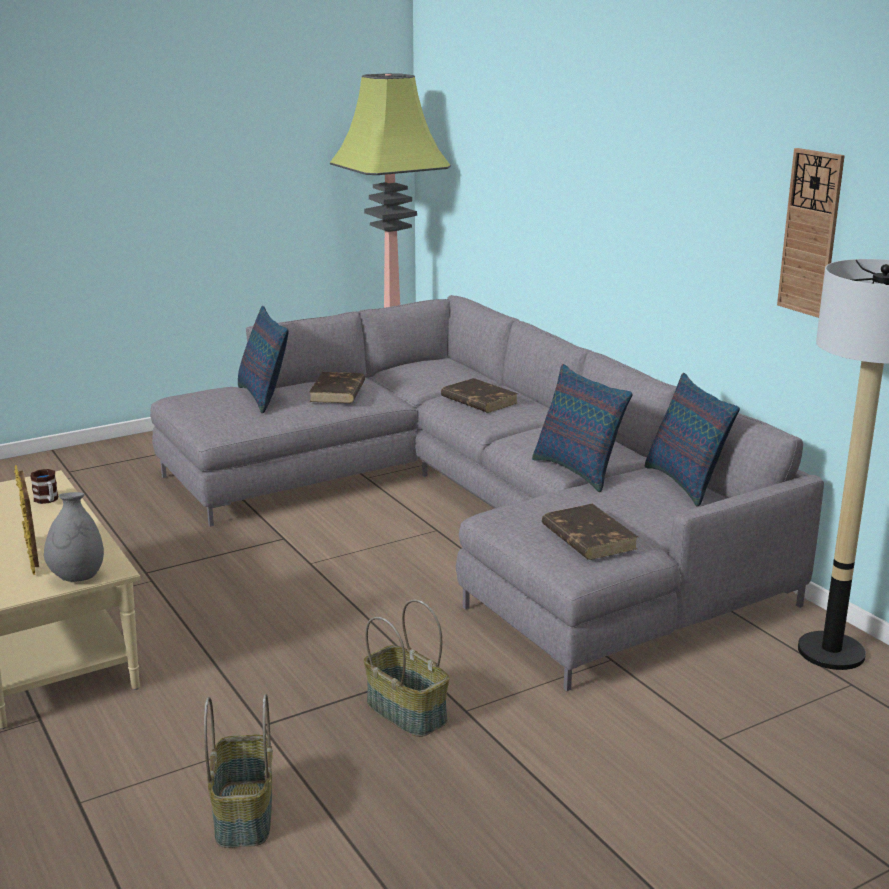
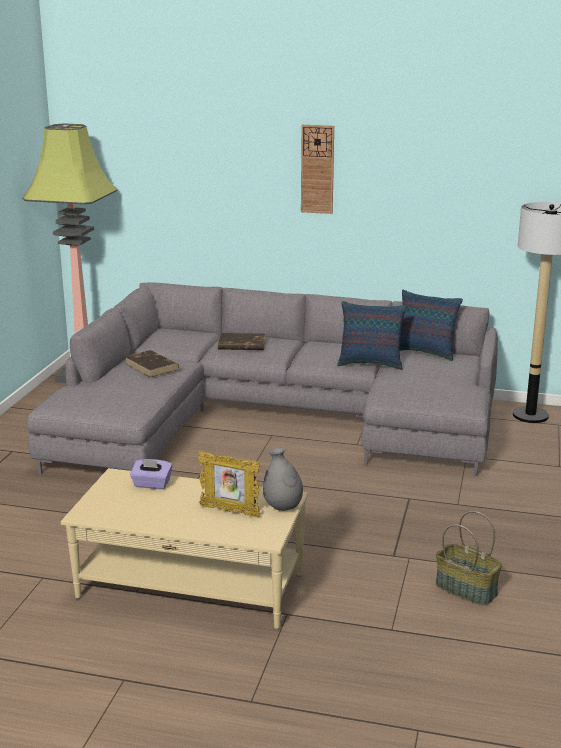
camera: 45 degrees left, 0 degrees up
mug [30,469,58,504] -> purple tissue box [130,459,173,489]
blue pillow [238,306,289,413] -> none
basket [364,600,449,737] -> none
brown book [542,504,638,560] -> none
wall clock [777,148,845,318] -> wall clock moved to [301,125,334,214]

